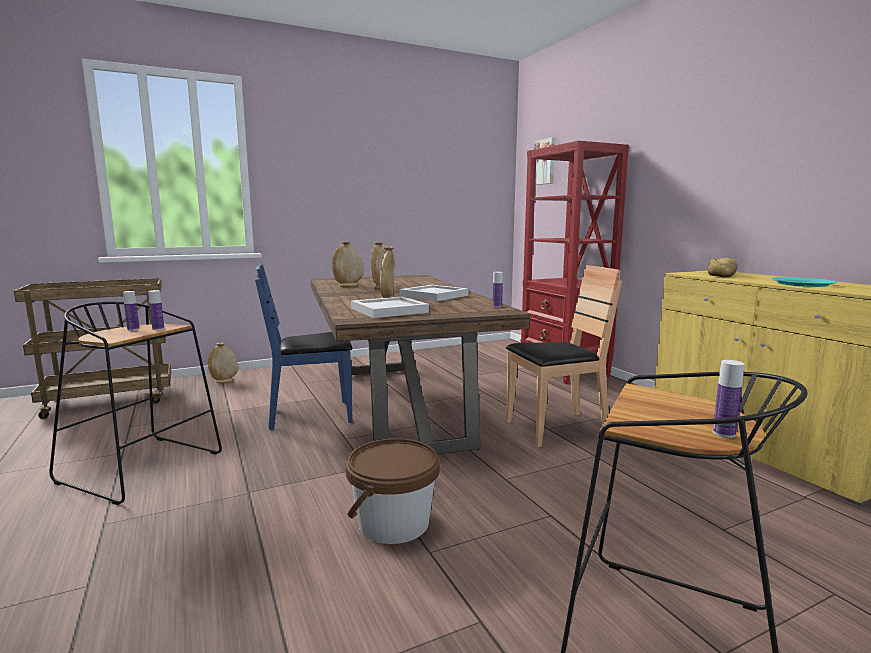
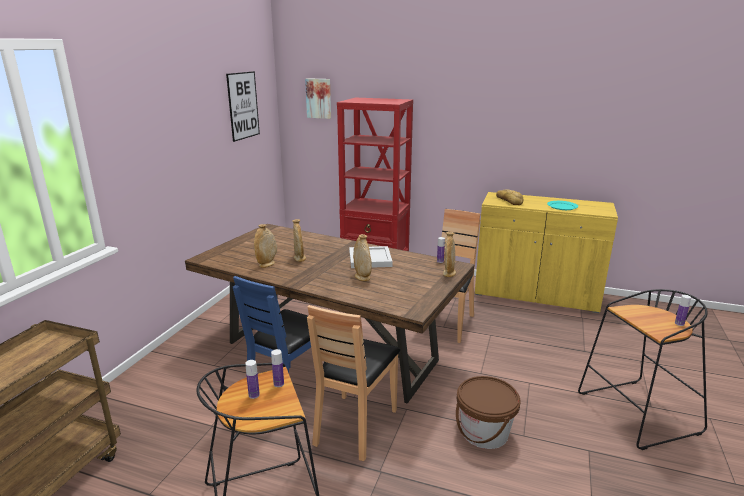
camera: 45 degrees left, 10 degrees up
beige vase [208,343,239,383] -> beige vase moved to [443,232,456,277]
white tray [351,297,429,318] -> none
none -> picture [226,71,260,142]
none -> brown chair [307,305,400,461]

